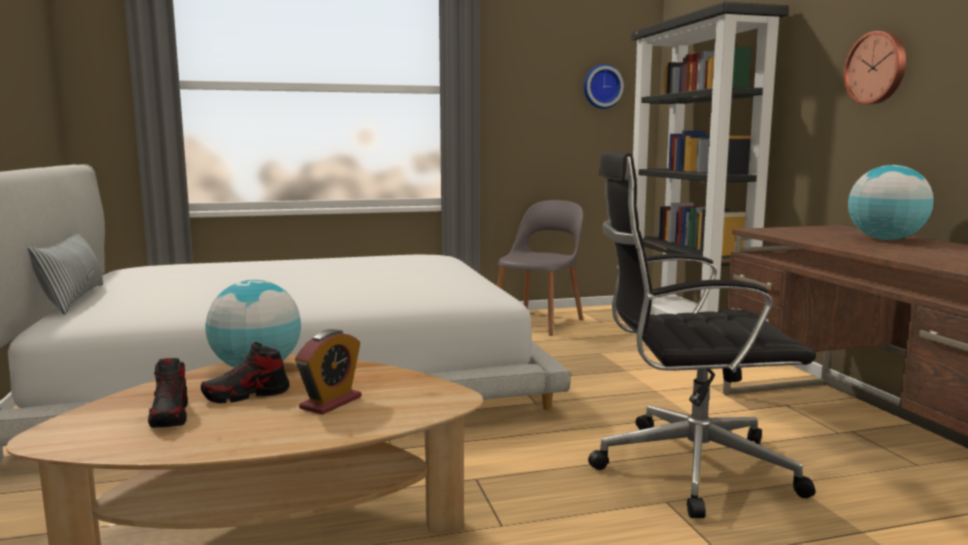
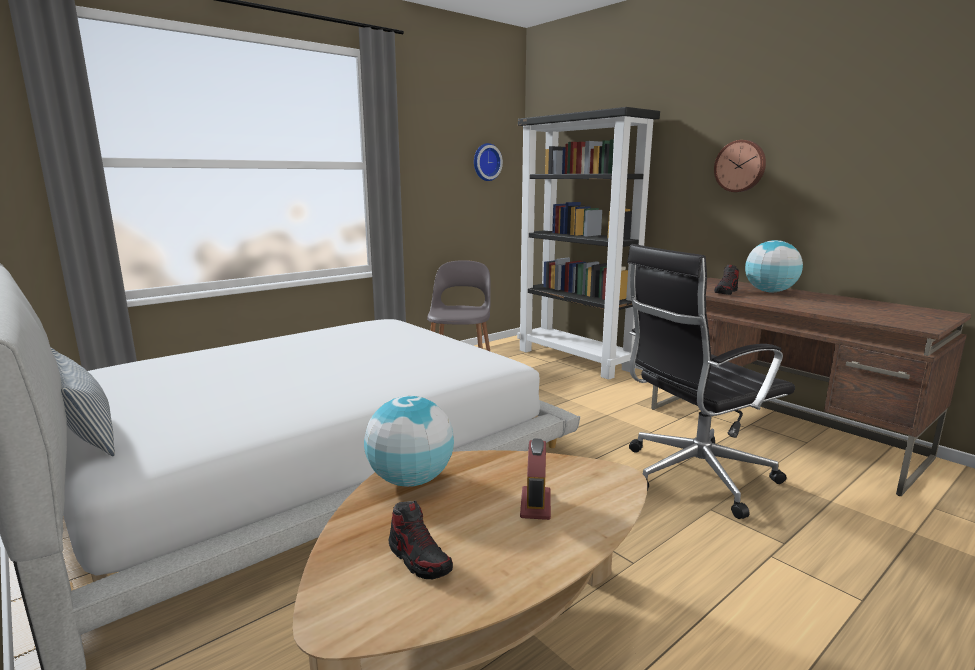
camera: 25 degrees left, 5 degrees up
shoe [201,342,289,403] -> shoe moved to [714,265,739,295]

